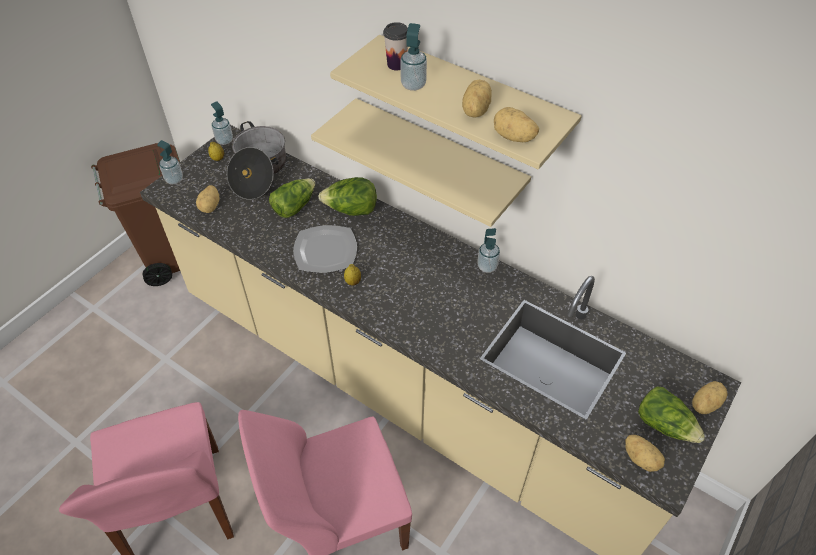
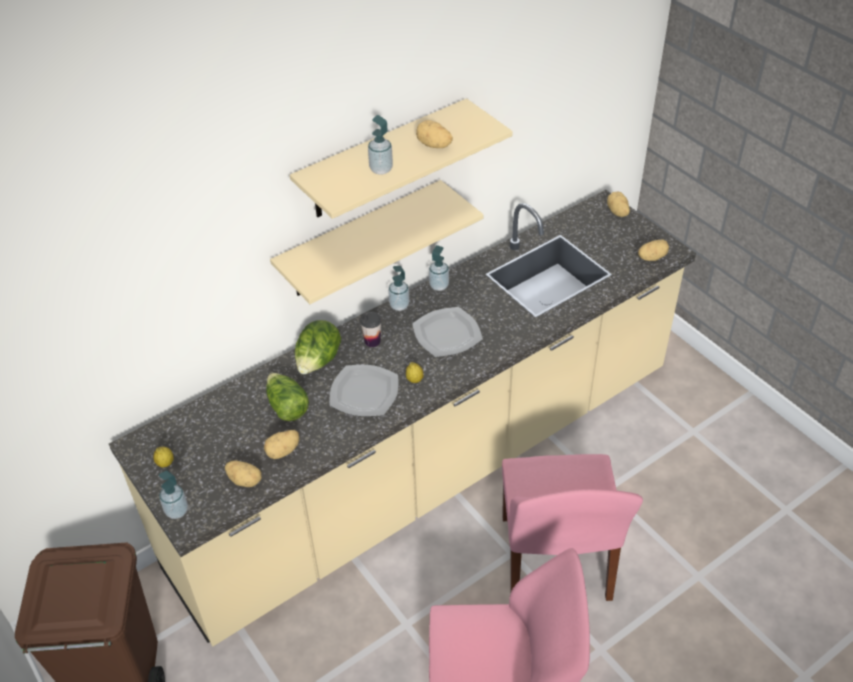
camera: 70 degrees left, 5 degrees down
soap dispenser [211,101,233,145] -> soap dispenser moved to [388,266,409,311]
cooking pot [227,121,286,200] -> none
cup [383,22,408,70] -> cup moved to [360,311,382,347]
potato [494,107,539,142] -> potato moved to [264,430,299,459]
lettuce [638,387,705,443] -> none
none -> plate [412,307,483,357]

